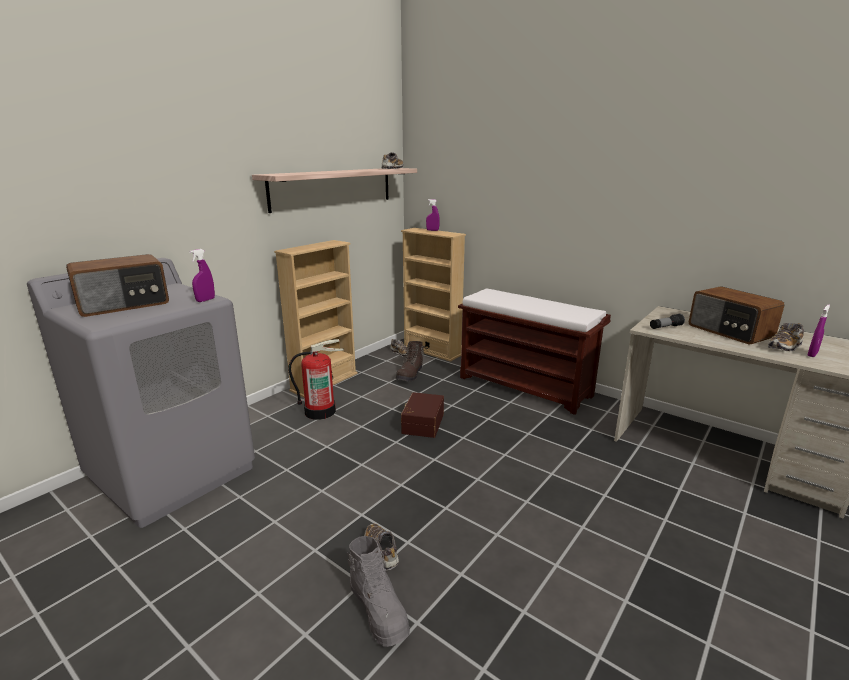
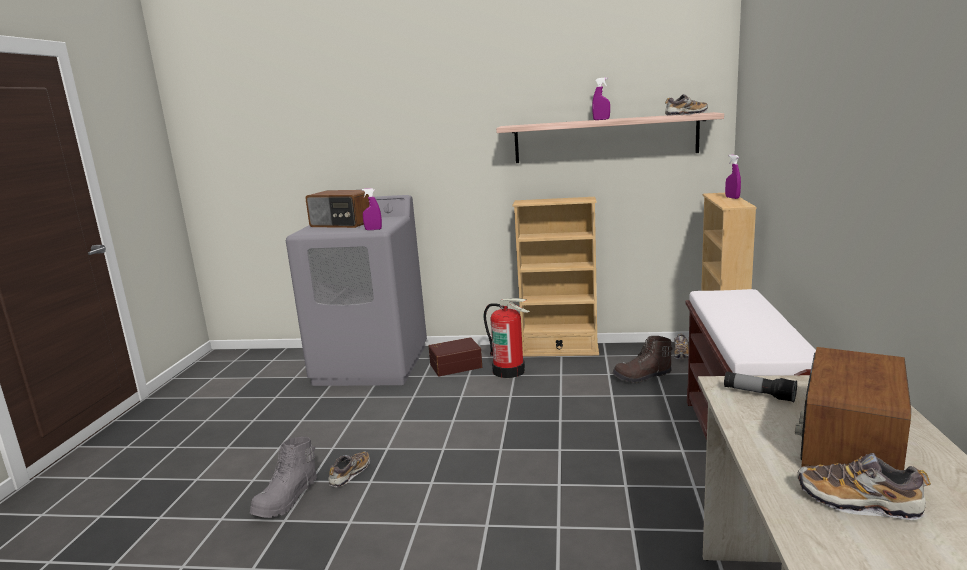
camera: 60 degrees right, 5 degrees down
brown storage box [401,392,444,438] -> brown storage box moved to [429,337,482,376]
purple spray bottle [807,304,830,357] -> purple spray bottle moved to [592,78,610,120]

